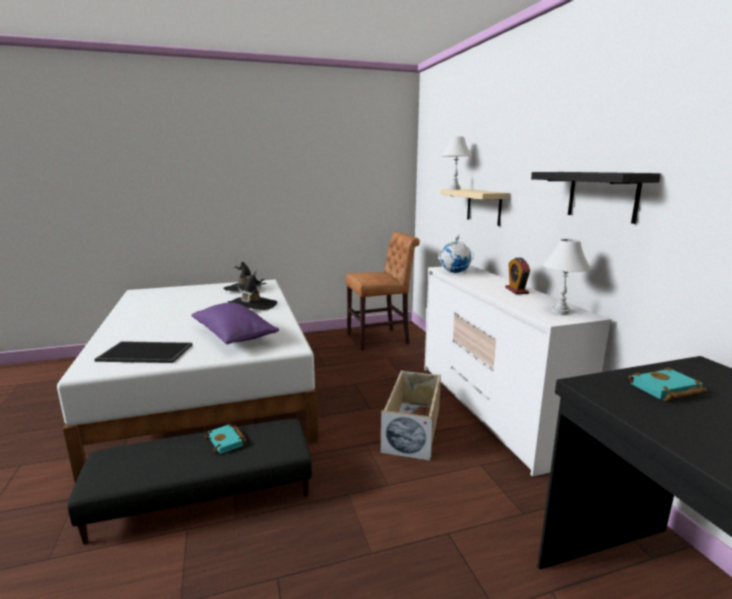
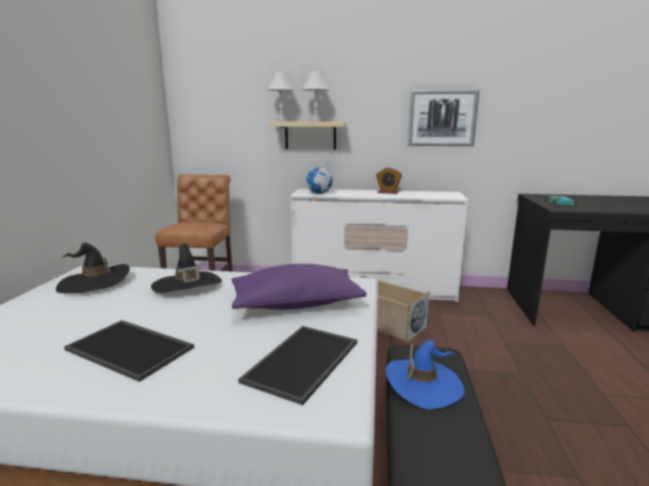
camera: 65 degrees left, 0 degrees up
turquoise book [204,424,247,454] -> blue hat [386,340,465,409]
black shelf [531,172,661,224] -> picture [408,90,479,146]
white table lamp [543,239,591,314] -> white table lamp moved to [302,71,330,122]
none -> tray [64,320,194,382]

